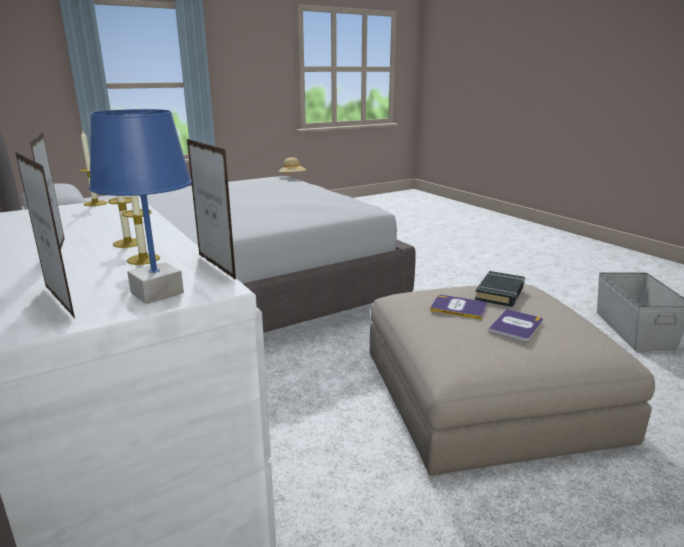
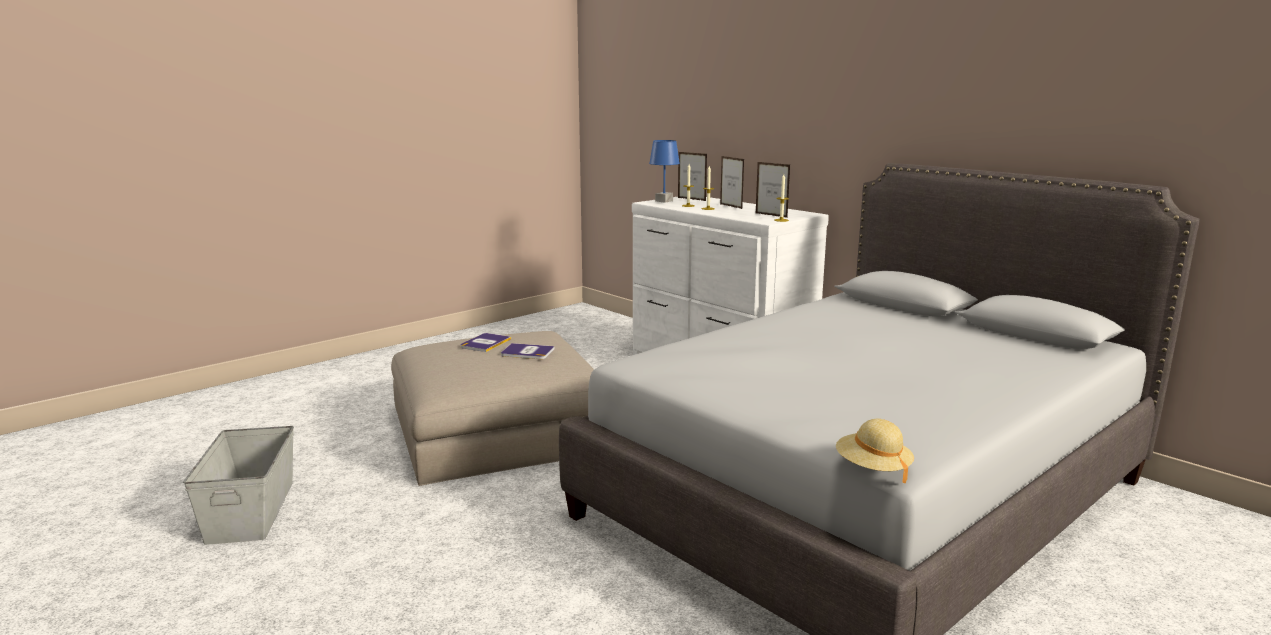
camera: 170 degrees right, 5 degrees down
picture frame [187,139,236,280] -> picture frame moved to [756,162,790,218]
black book [475,271,525,307] -> none

